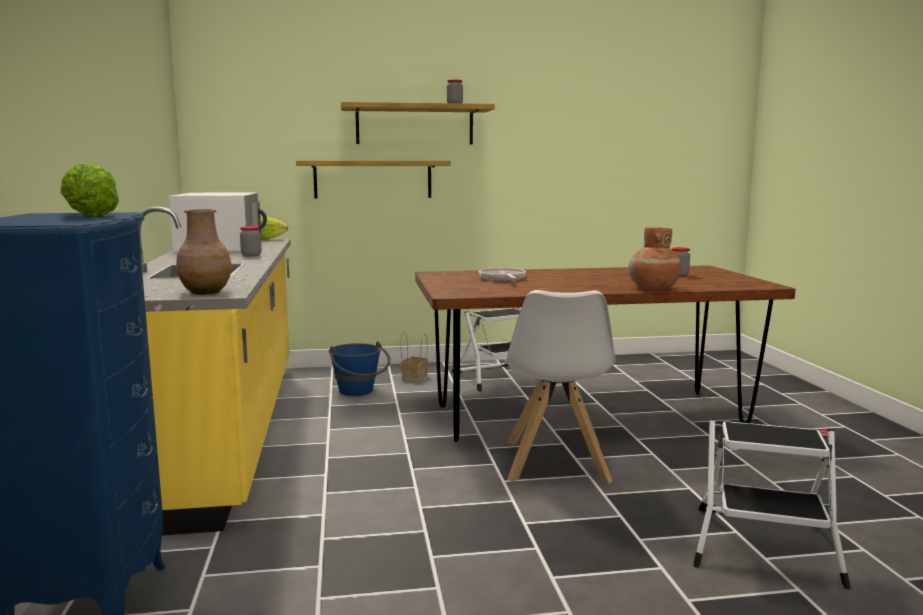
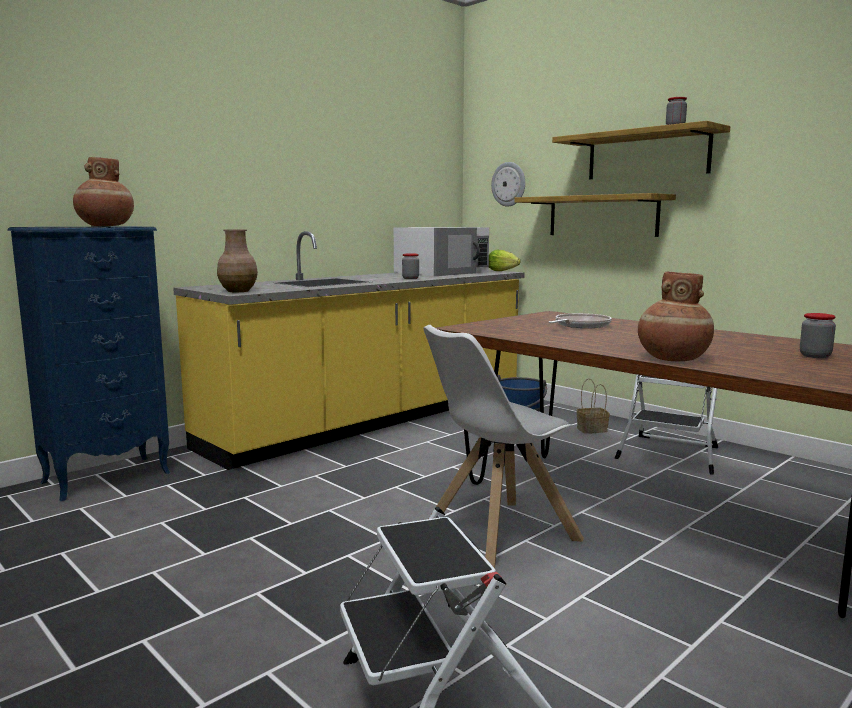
camera: 55 degrees right, 0 degrees up
lettuce [60,162,119,216] -> brown vase [73,157,134,226]
none -> wall clock [491,162,525,207]

